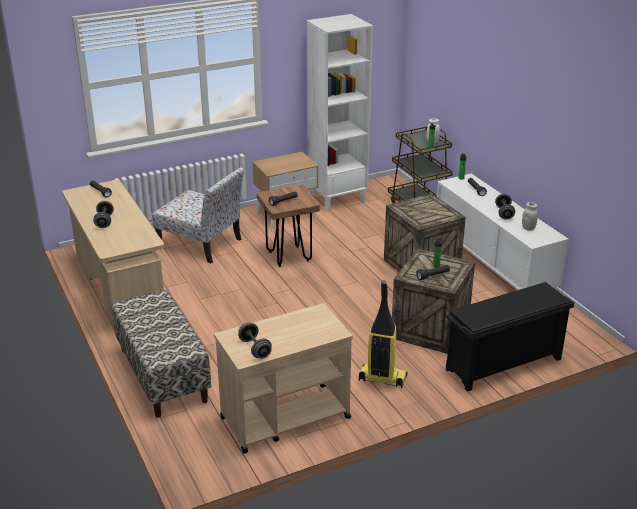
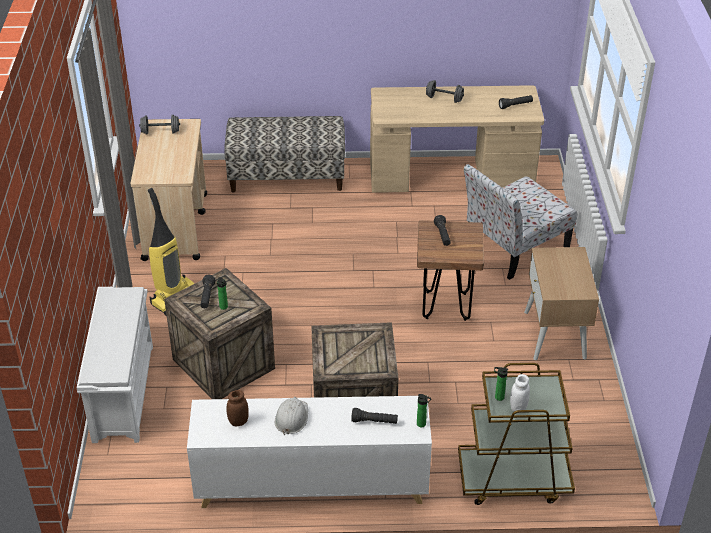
camera: 115 degrees right, 10 degrees up
white bookcase [307,14,373,211] -> none
black shoe rack [446,282,574,392] -> white shoe rack [77,287,153,443]
grey dumbbell [495,194,515,220] -> white hard hat [275,397,308,435]
white jar [522,202,538,231] -> brown jar [227,390,249,426]

